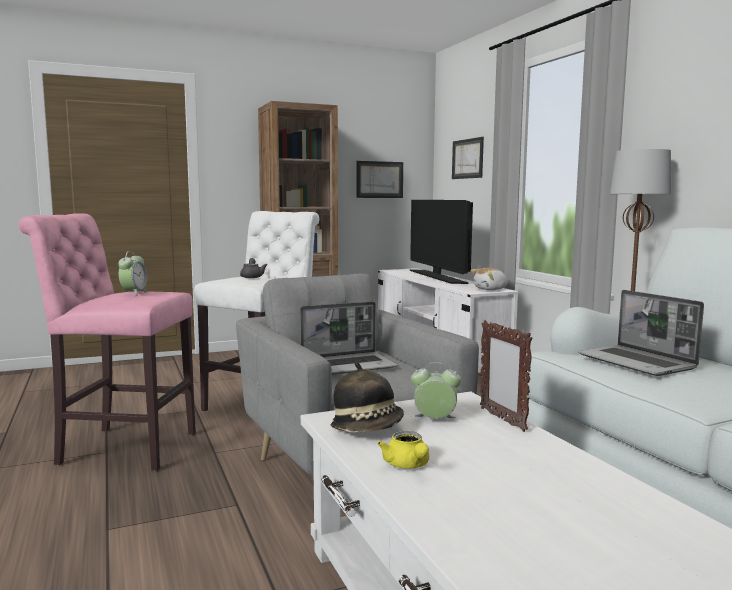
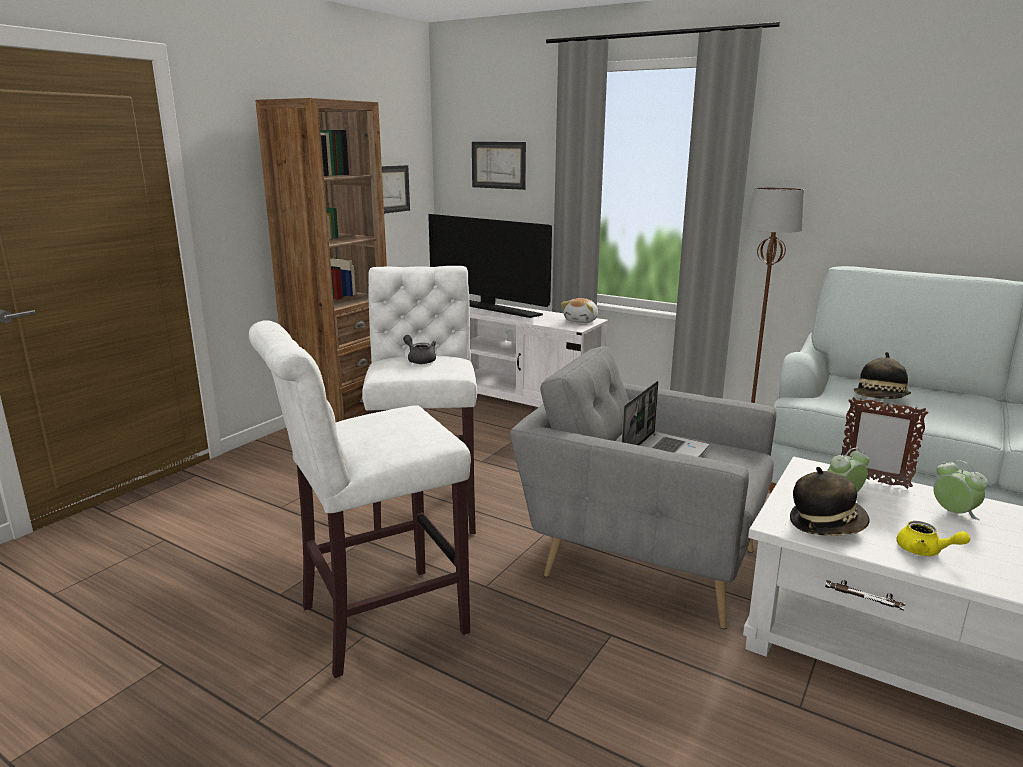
camera: 35 degrees left, 10 degrees up
pink stool [19,213,196,471] -> white stool [249,320,471,678]
alarm clock [118,251,147,296] -> alarm clock moved to [933,460,988,520]
laptop [578,290,704,376] -> hat [854,352,911,399]

